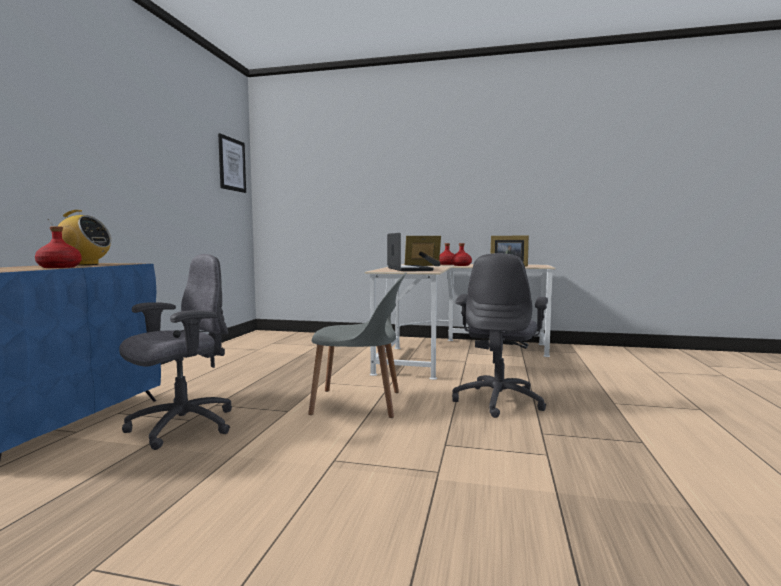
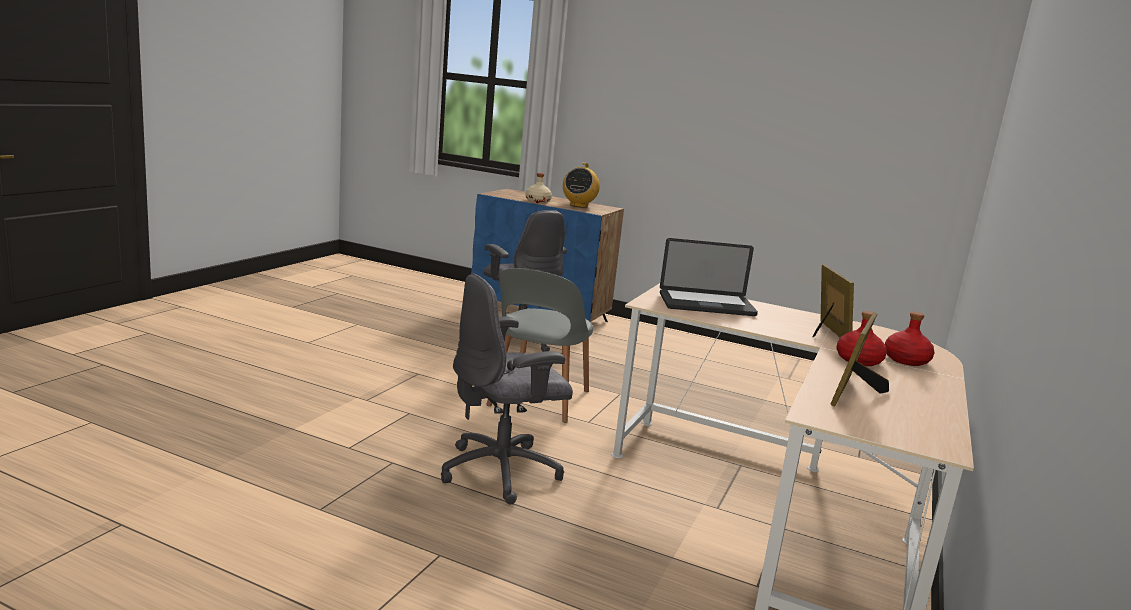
camera: 100 degrees right, 10 degrees up
red bottle [35,226,82,268] -> beige bottle [525,173,552,203]
picture [218,133,246,193] -> none
grey office chair [452,253,548,418] -> grey office chair turned 60 degrees counterclockwise [441,274,573,504]

